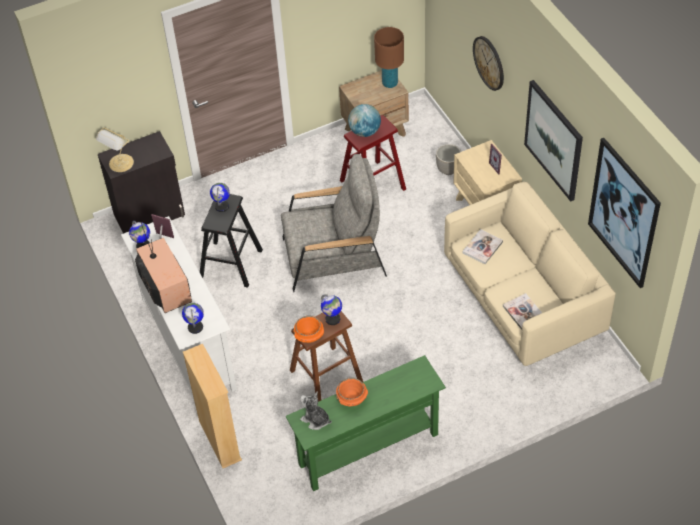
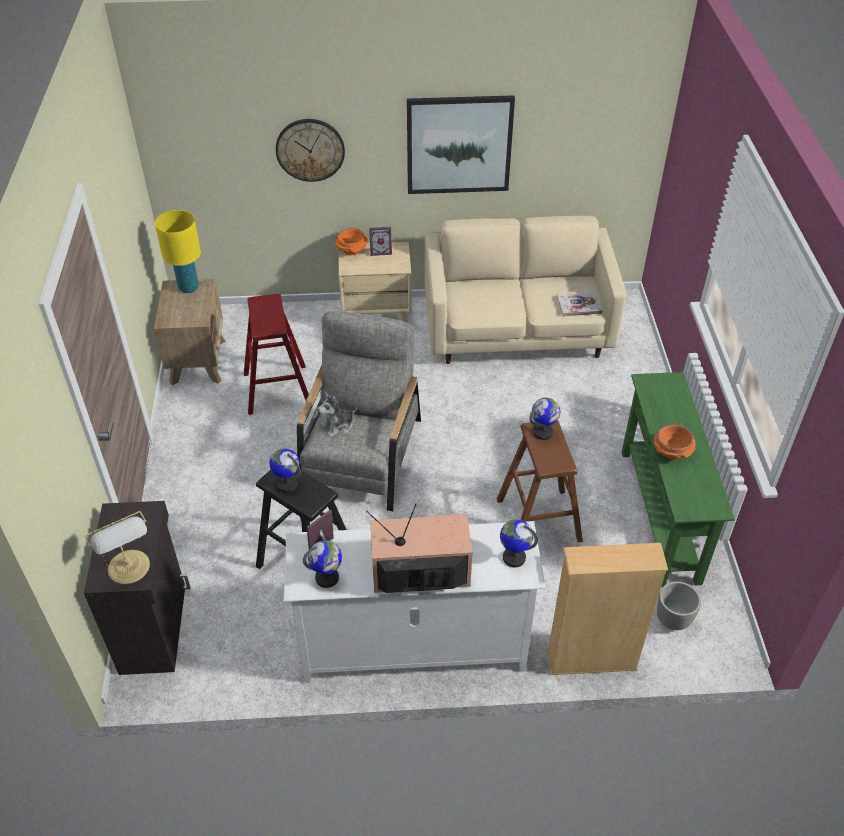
camera: 70 degrees left, 5 degrees down
orange bowl [293,316,324,343] -> orange bowl moved to [335,228,368,255]
plush toy [300,391,332,430] -> plush toy moved to [317,392,357,437]
globe [348,104,381,137] -> none
brown table lamp [374,27,404,88] -> yellow table lamp [155,210,201,293]
planter [436,144,461,175] -> planter moved to [657,581,701,630]
book [463,229,503,264] -> none
picture [588,138,661,288] -> none

